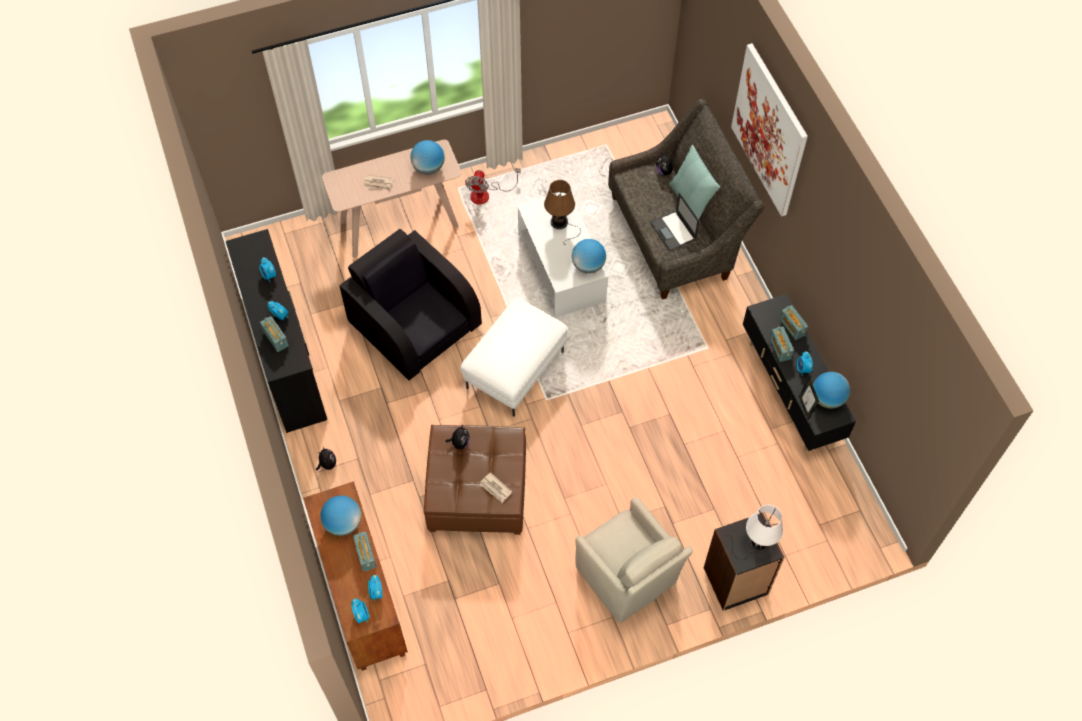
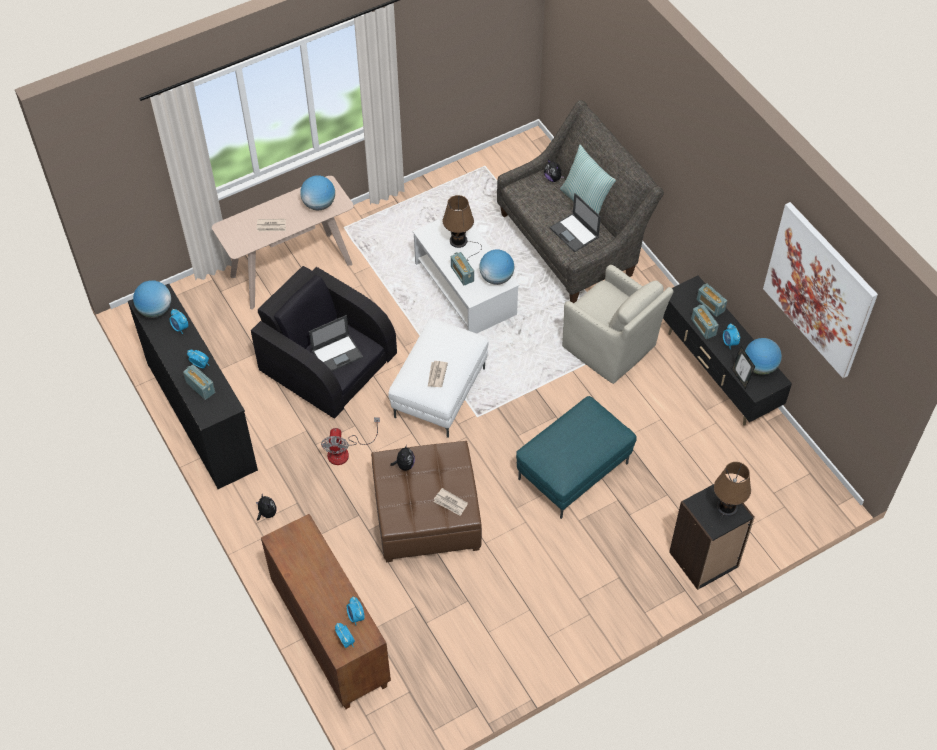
camera: 10 degrees left, 5 degrees down
globe [320,495,361,536] -> globe moved to [133,280,171,318]
radio [353,532,376,571] -> radio moved to [451,252,474,286]
fan [465,168,520,204] -> fan moved to [321,417,380,465]
beige armchair [575,497,693,623] -> beige armchair moved to [562,265,674,384]
white table lamp [725,505,783,560] -> brown table lamp [693,462,751,527]
picture [731,43,808,217] -> picture moved to [763,202,878,378]
none -> laptop [309,315,363,371]
none -> newspaper [428,361,448,387]
none -> turquoise ottoman [516,396,637,519]

